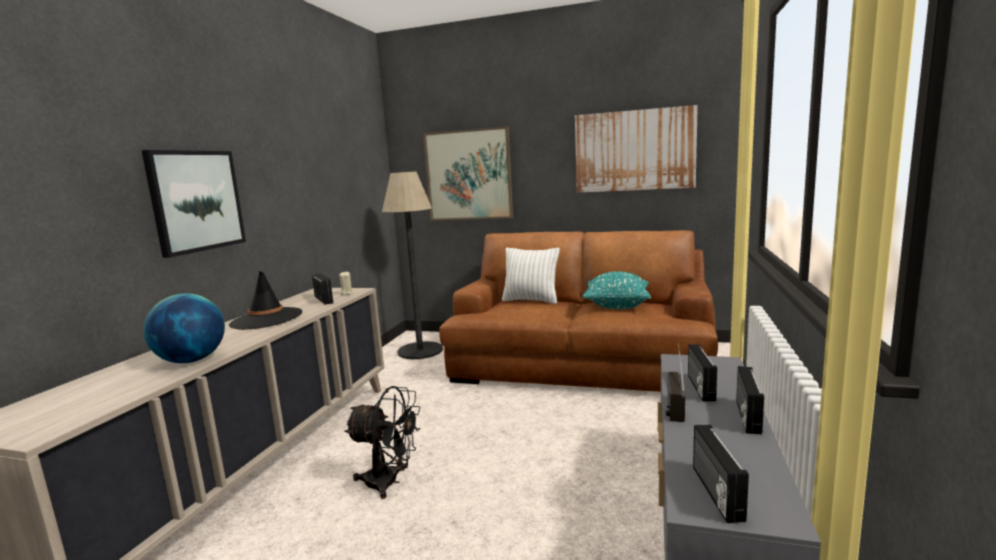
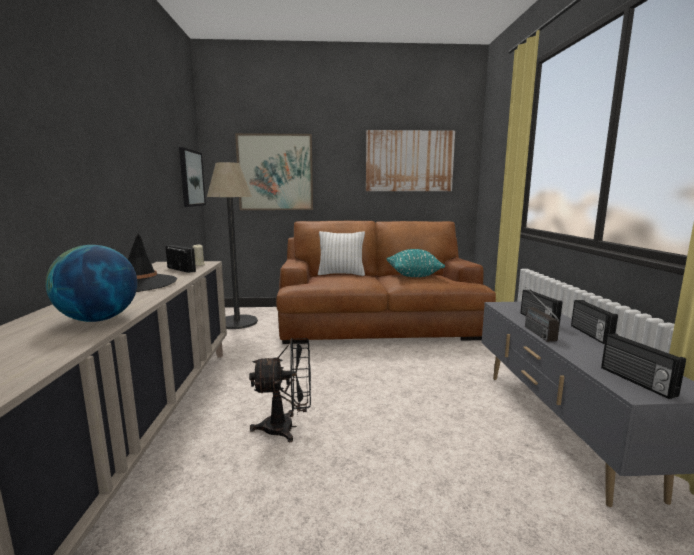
camera: 20 degrees left, 0 degrees up
picture [142,150,246,258] -> picture moved to [179,147,206,207]

